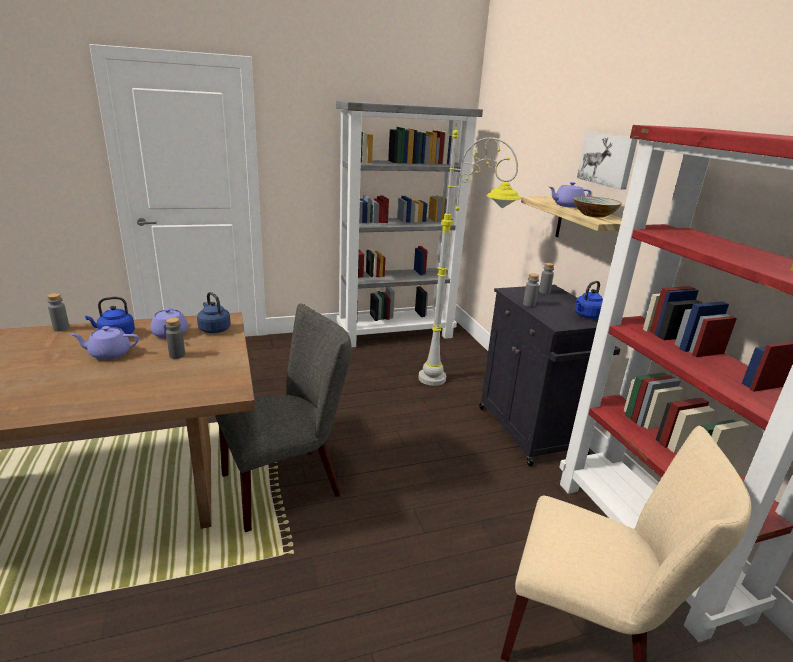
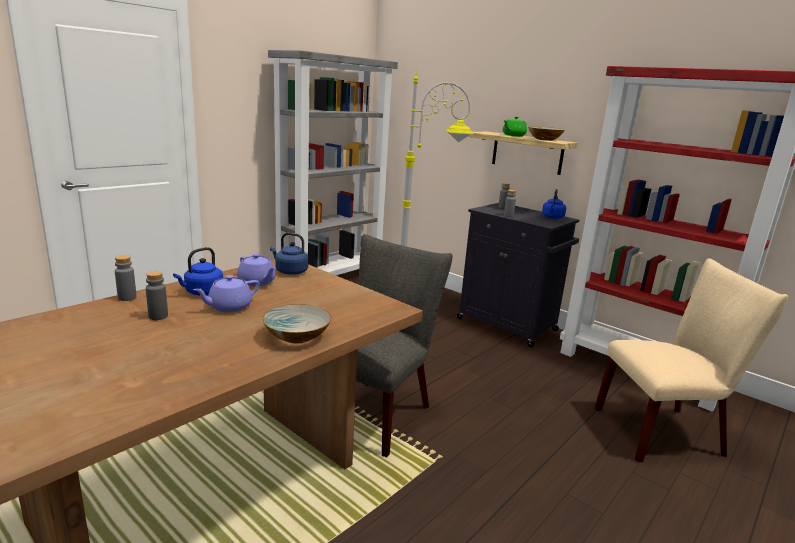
camera: 30 degrees left, 5 degrees down
grey bottle [166,318,185,359] -> grey bottle moved to [146,271,168,320]
purple teapot [549,182,591,208] -> green teapot [503,116,527,136]
picture [577,132,638,189] -> none
none -> bowl [262,304,332,344]

